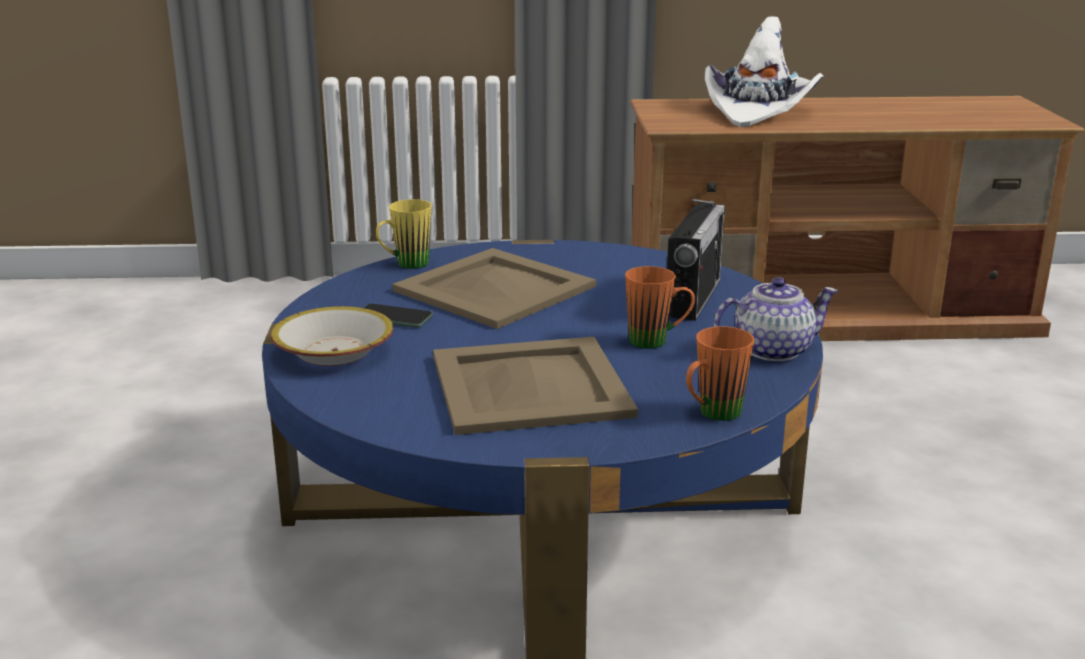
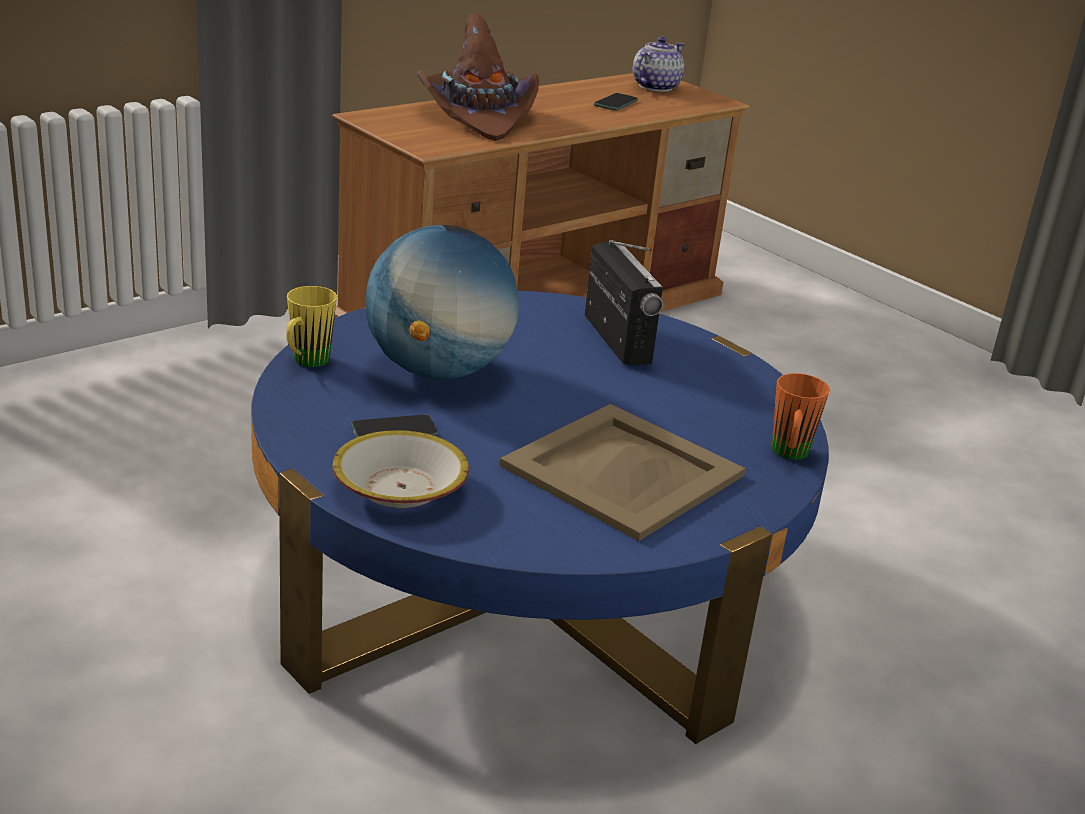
camera: 40 degrees left, 5 degrees up
beige tray [392,248,596,329] -> globe [365,225,519,379]
orange mug [625,266,695,349] -> none
white hat [705,16,823,127] -> brown hat [416,14,539,141]
teapot [714,277,838,361] -> teapot moved to [633,37,685,92]
none -> phone [594,93,638,111]

